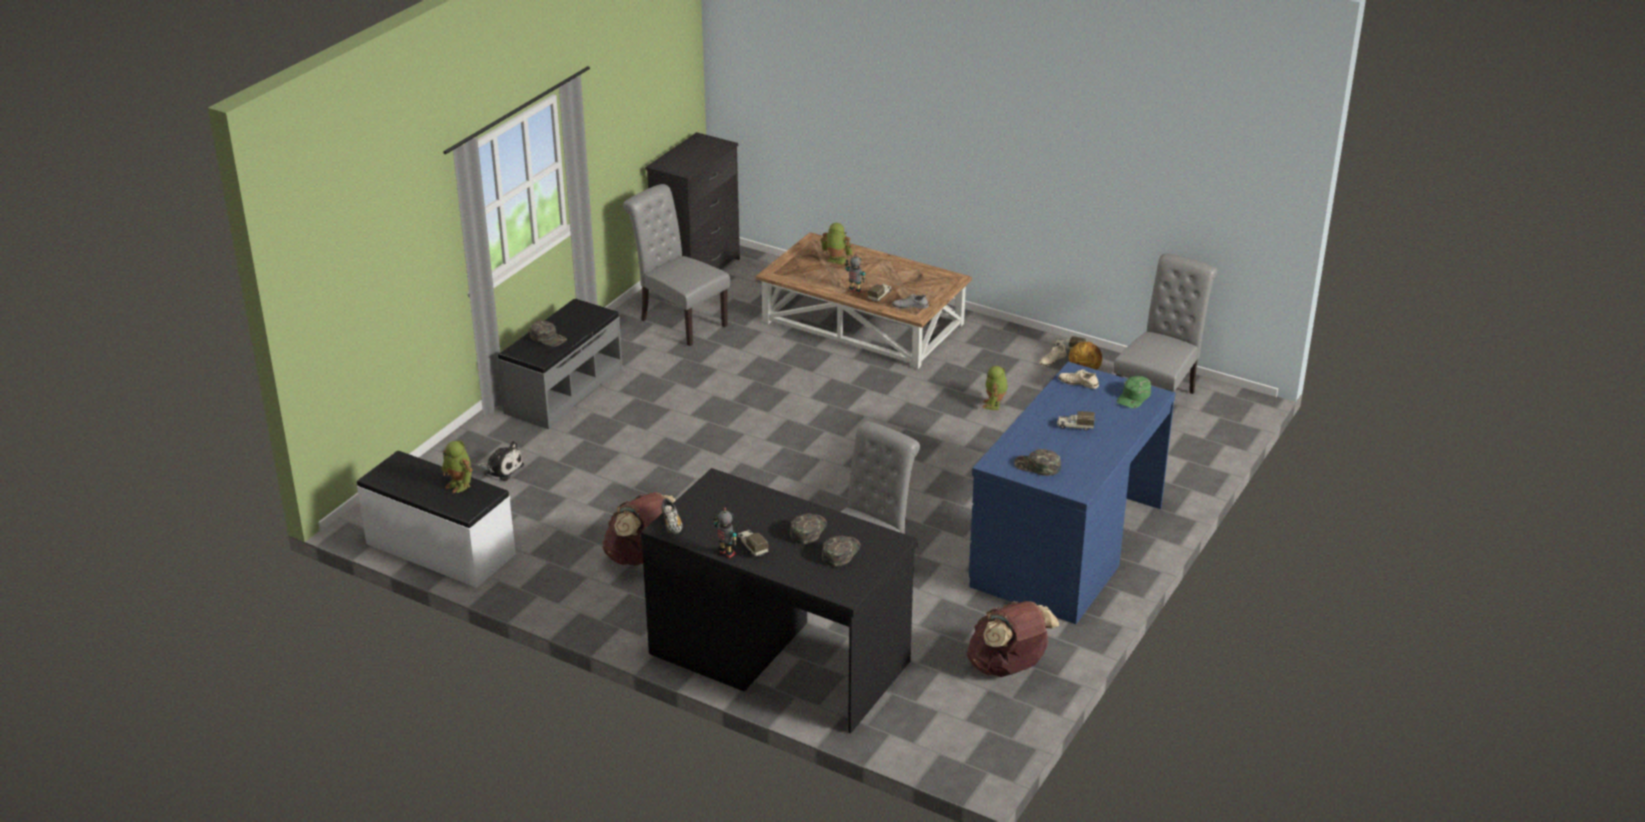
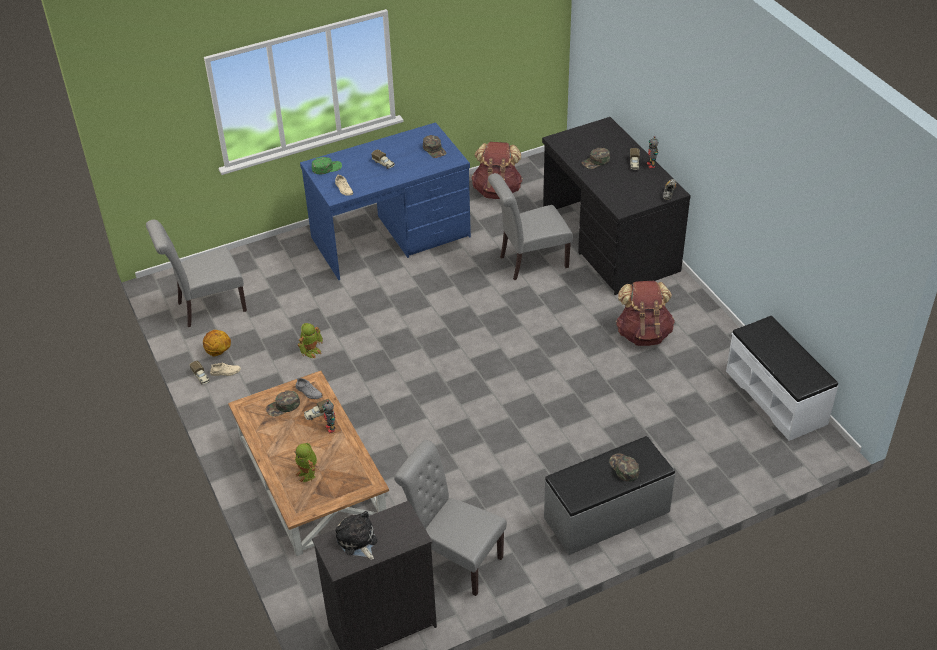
camera: 145 degrees left, 10 degrees up
toy robot [442,440,472,493] -> none
plush toy [477,441,524,481] -> plush toy moved to [336,511,377,560]
grey chair [623,184,730,346] -> grey chair turned 135 degrees clockwise [394,440,507,596]
green cap [822,535,861,566] -> green cap moved to [266,390,300,417]

